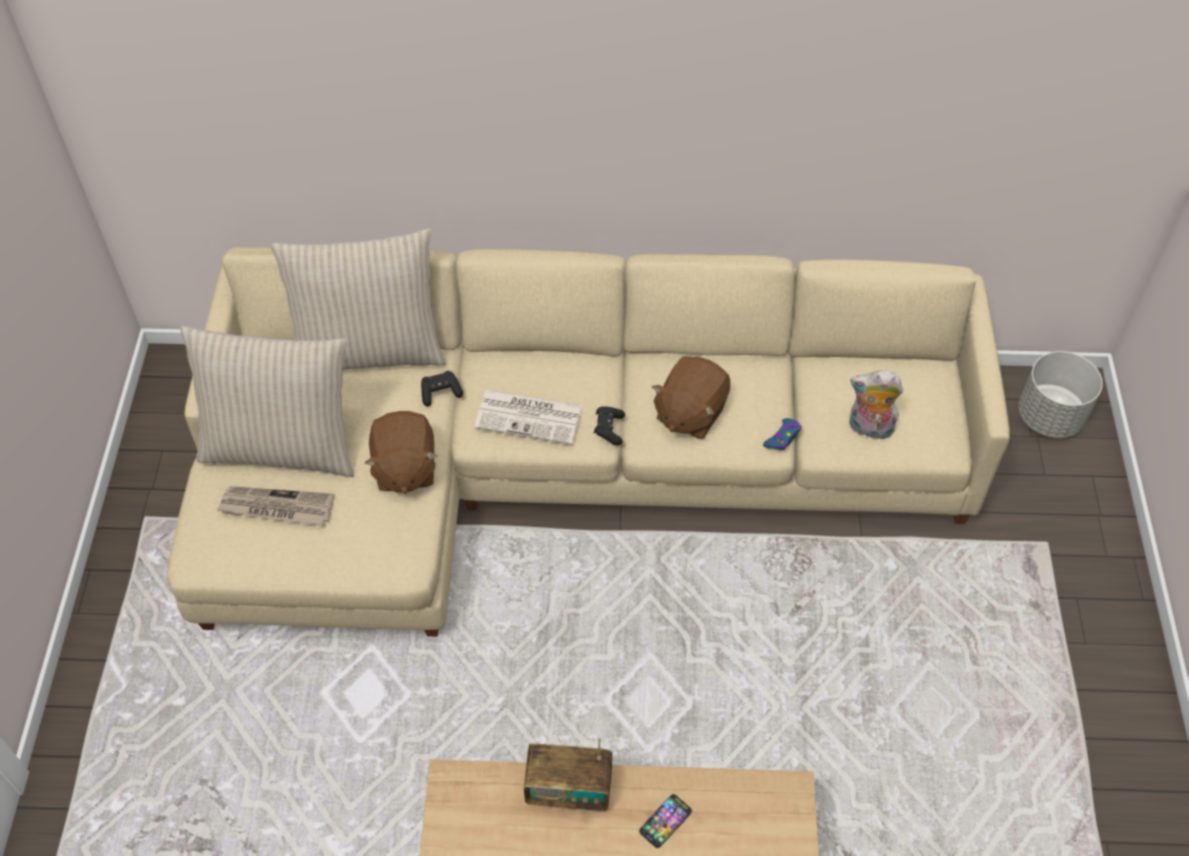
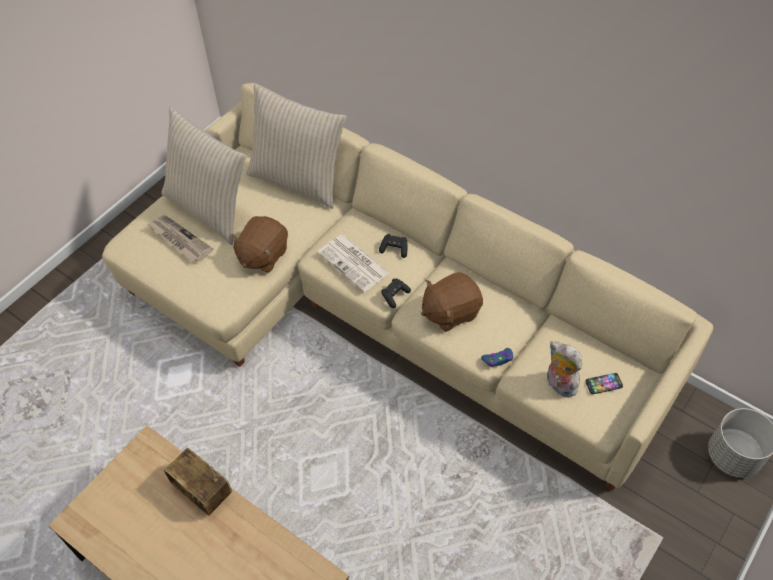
camera: 35 degrees right, 0 degrees up
black game controller [421,371,463,407] -> black game controller moved to [379,234,407,258]
phone [639,794,692,848] -> phone moved to [585,373,623,394]

